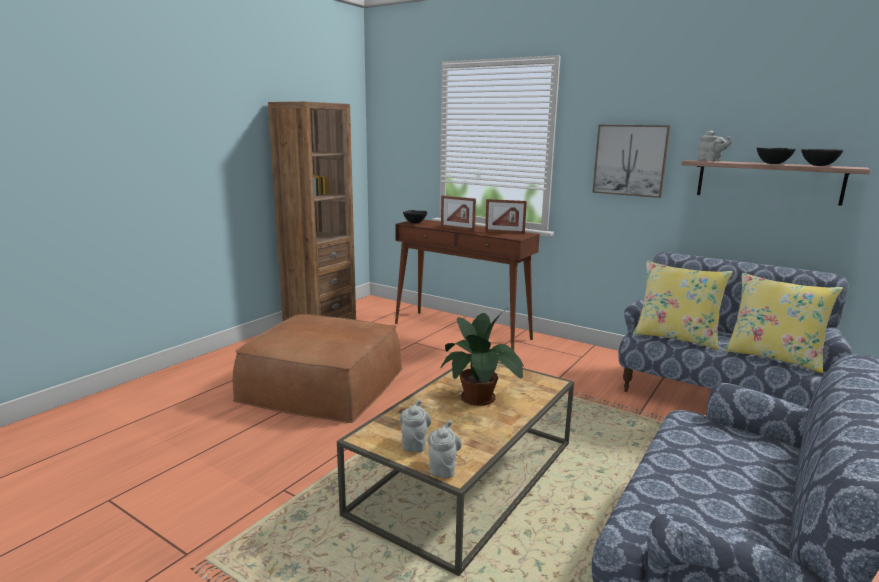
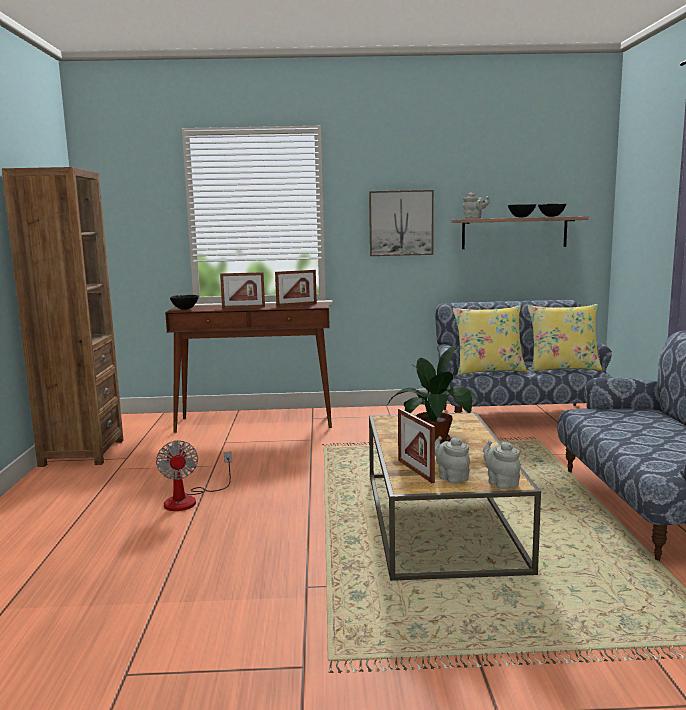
camera: 35 degrees left, 5 degrees down
brown ottoman [233,314,403,423] -> fan [156,440,232,511]
none -> picture frame [398,408,435,483]

